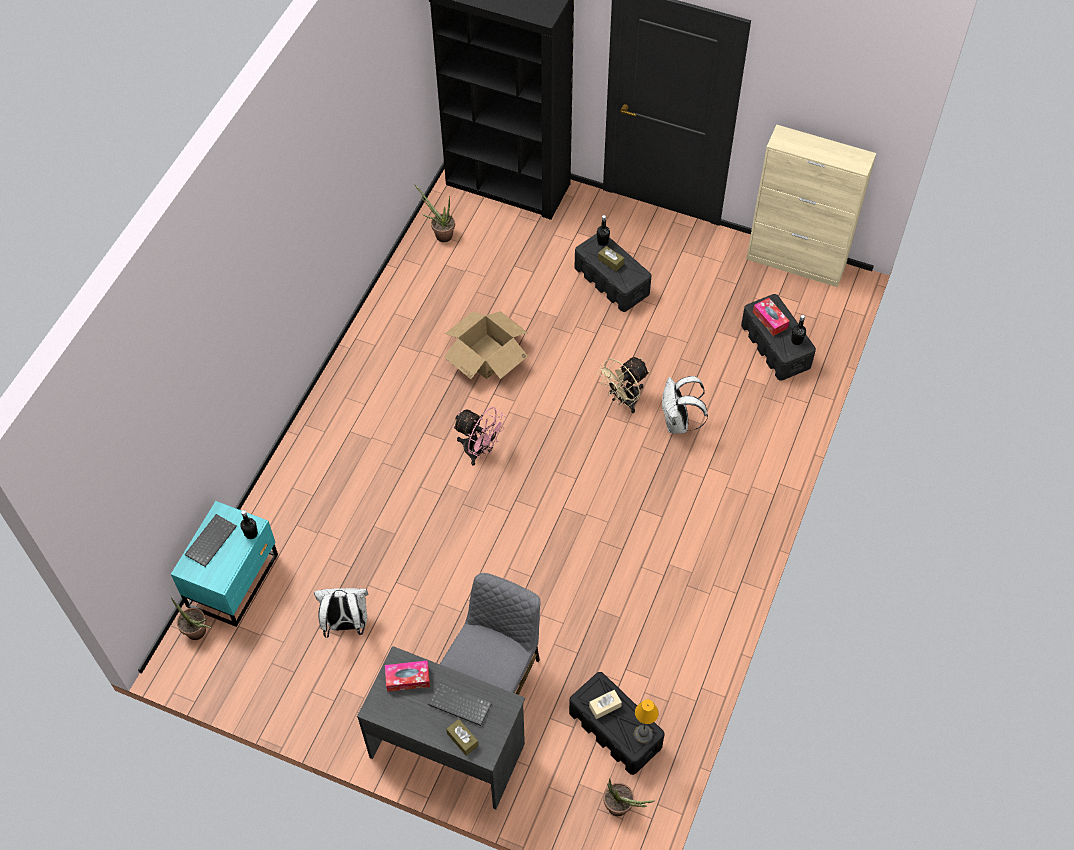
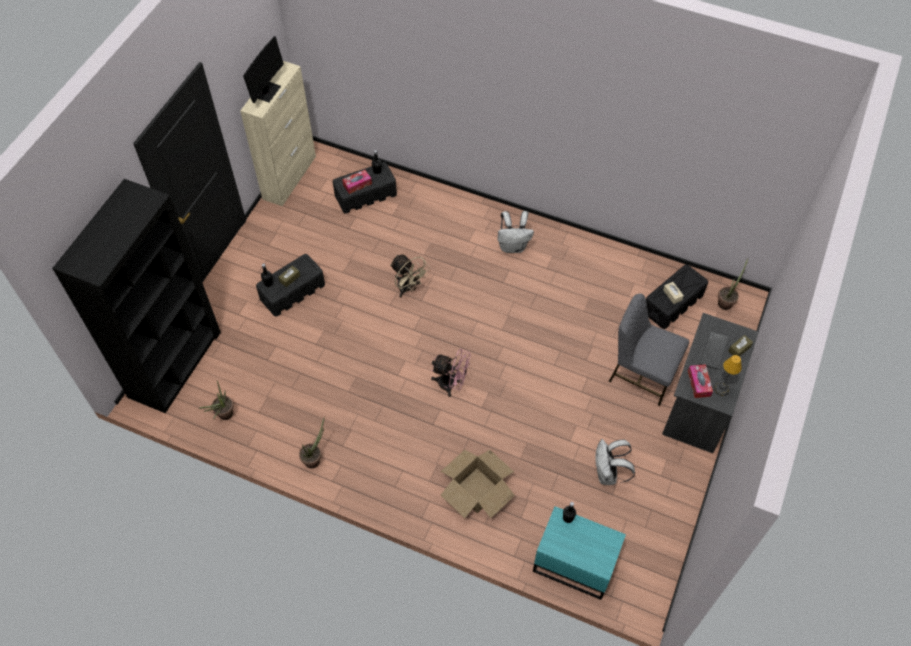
camera: 90 degrees left, 0 degrees up
potted plant [170,597,211,640] -> potted plant moved to [299,418,324,468]
keyboard [185,514,237,567] -> none
cardboard box [444,311,528,379] -> cardboard box moved to [441,450,515,518]
pink fan [453,407,506,466] -> pink fan turned 75 degrees clockwise [431,349,471,397]
table lamp [633,699,659,745] -> table lamp moved to [714,355,742,396]
white backpack [661,376,708,434] -> white backpack moved to [498,211,534,253]
none -> monitor [243,36,284,103]

